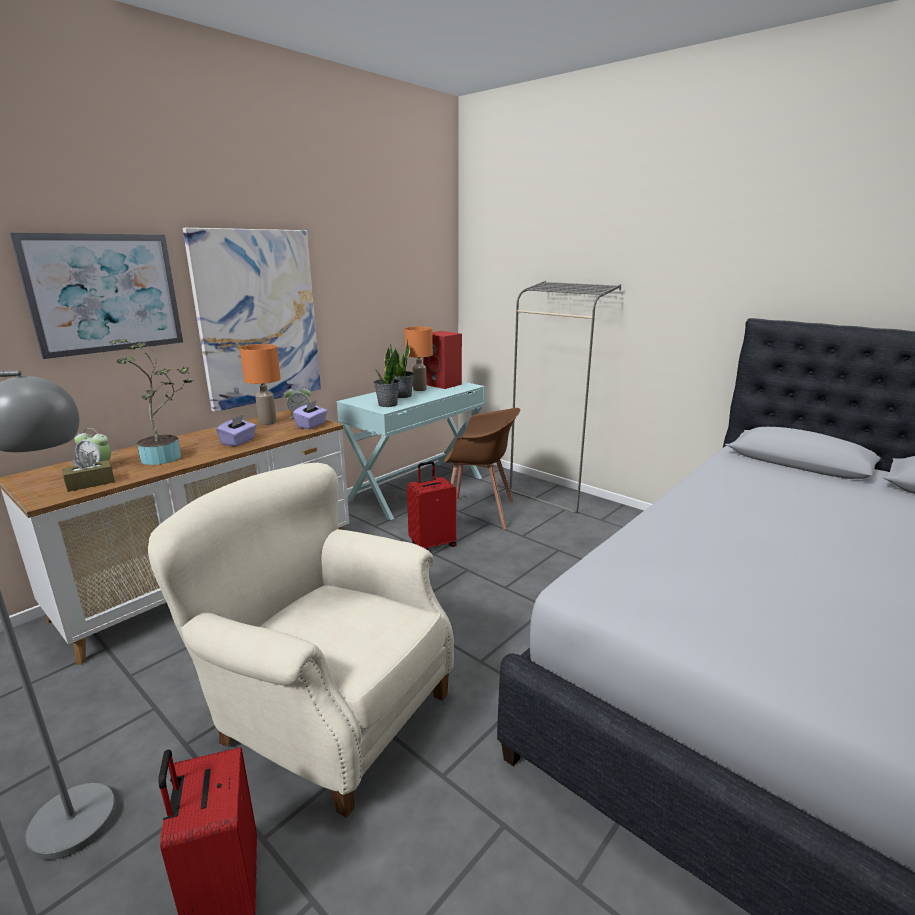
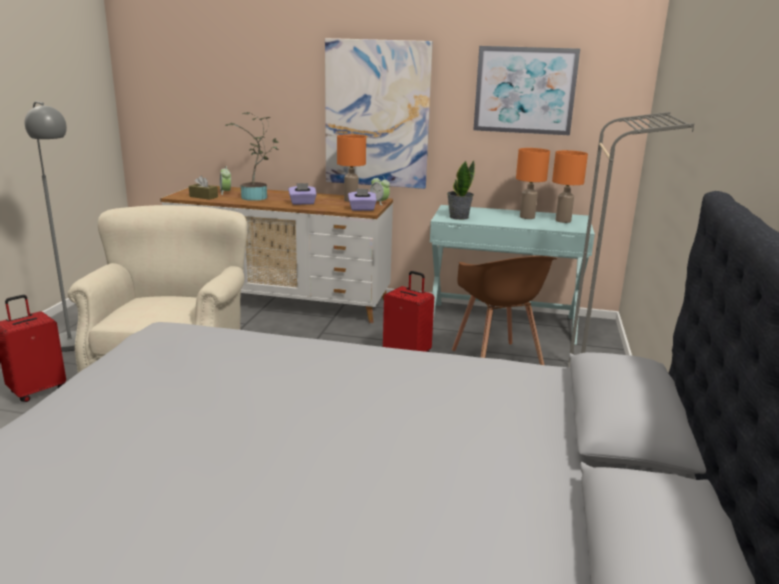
camera: 60 degrees right, 0 degrees up
picture [9,233,183,359] -> picture moved to [473,46,580,135]
potted plant [390,340,414,398] -> none
red speaker [423,331,462,389] -> orange table lamp [552,150,588,223]

